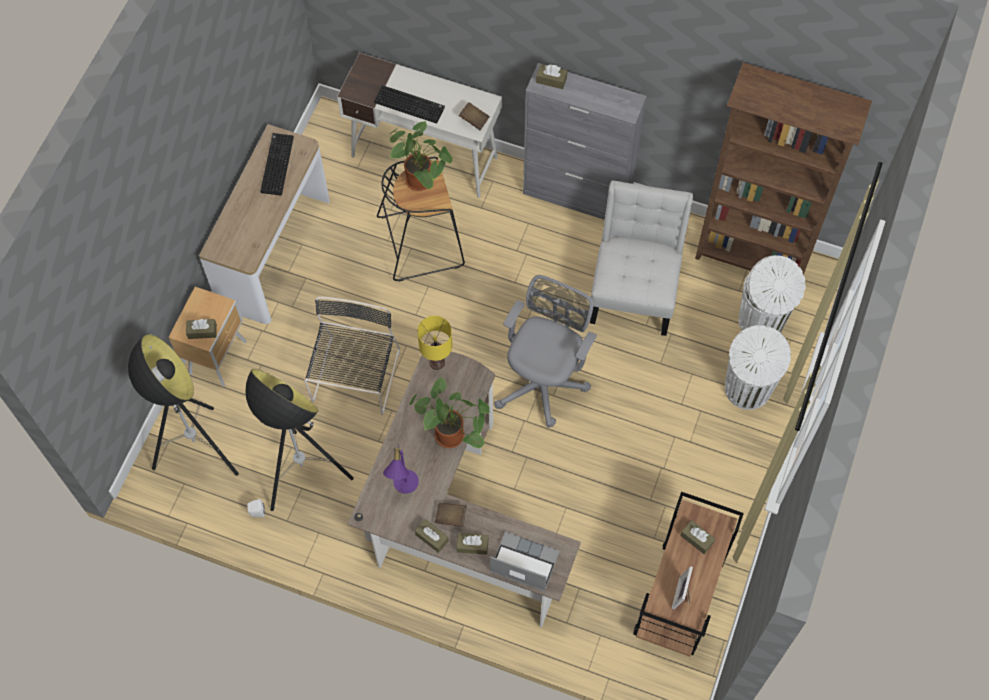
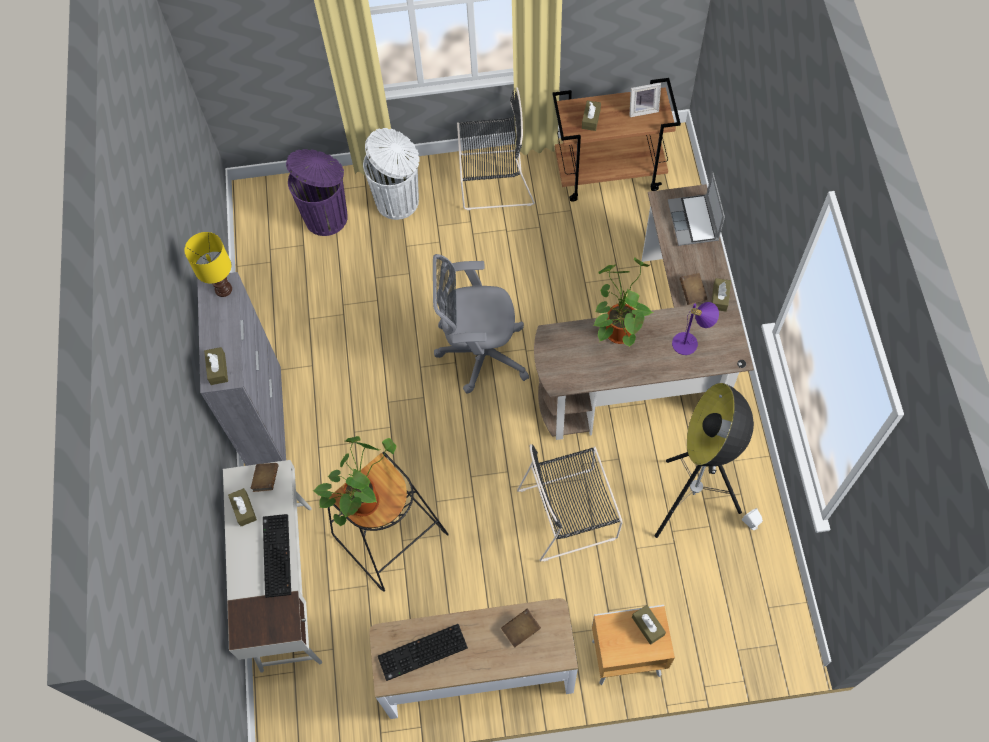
camera: 115 degrees left, 0 degrees up
floor lamp [128,334,239,476] -> none
yellow table lamp [417,316,452,370] -> yellow table lamp moved to [184,232,232,297]
brown tissue box [456,533,489,555] -> brown tissue box moved to [228,488,257,527]
white chair [590,181,693,336] -> none
brown bookcase [695,63,872,275] -> none
white trash can [739,255,806,333] -> purple trash can [286,149,348,236]
none -> black chair [457,87,535,210]
none -> brown book [501,609,541,648]

